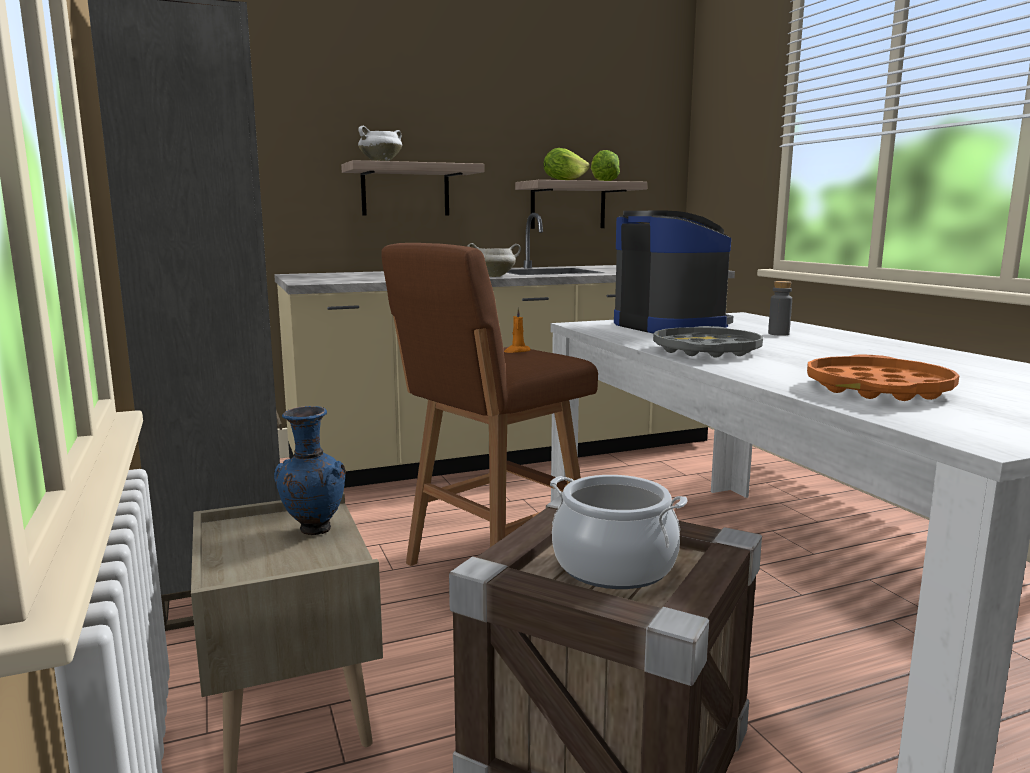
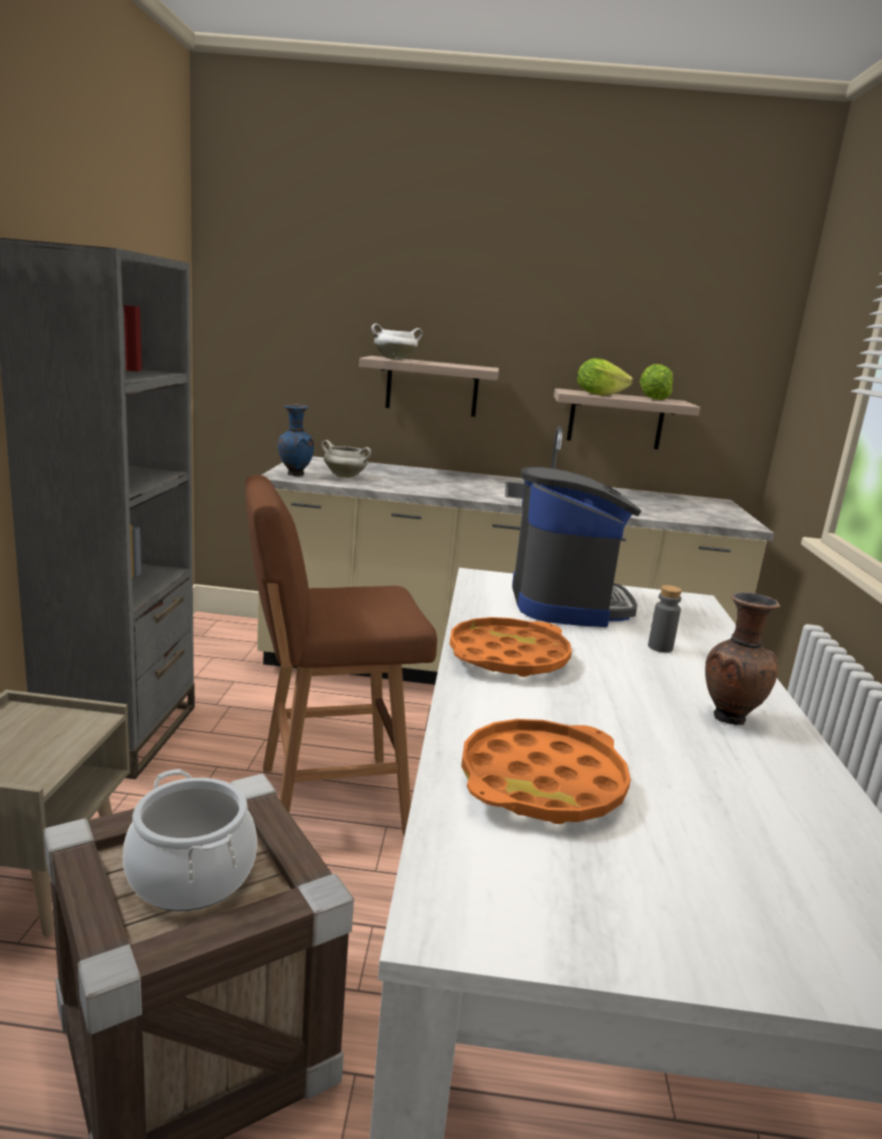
camera: 25 degrees right, 5 degrees up
blue vase [274,406,346,535] -> blue vase moved to [278,405,314,476]
white cooking pot [467,243,521,277] -> white cooking pot moved to [322,440,371,478]
orange candle [504,308,531,353] -> none
grey tray [653,326,763,358] -> orange tray [450,617,572,677]
none -> brown vase [705,592,780,725]

